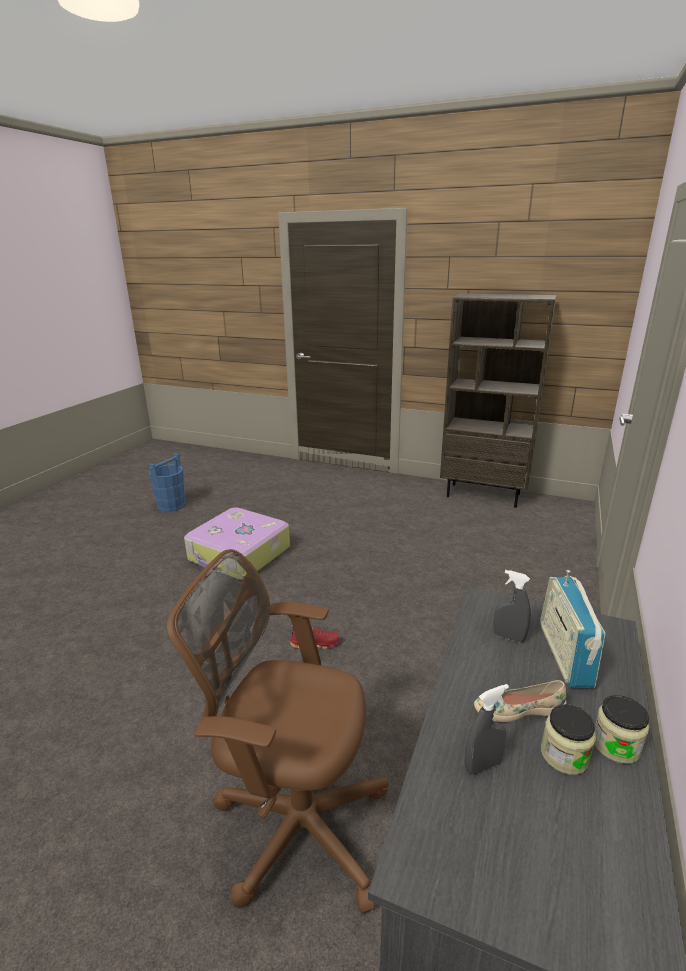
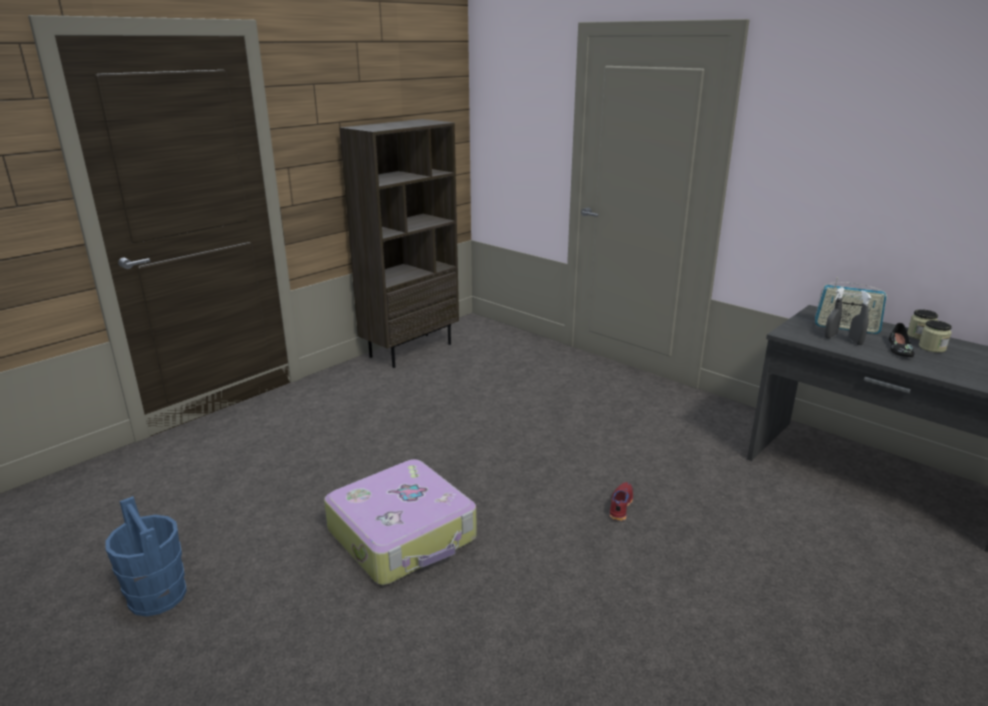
camera: 70 degrees left, 0 degrees up
brown office chair [167,549,389,914] -> none
grey spray bottle [464,684,509,775] -> grey spray bottle moved to [849,290,871,345]
beige shoe [474,680,567,722] -> black shoe [889,323,914,357]

